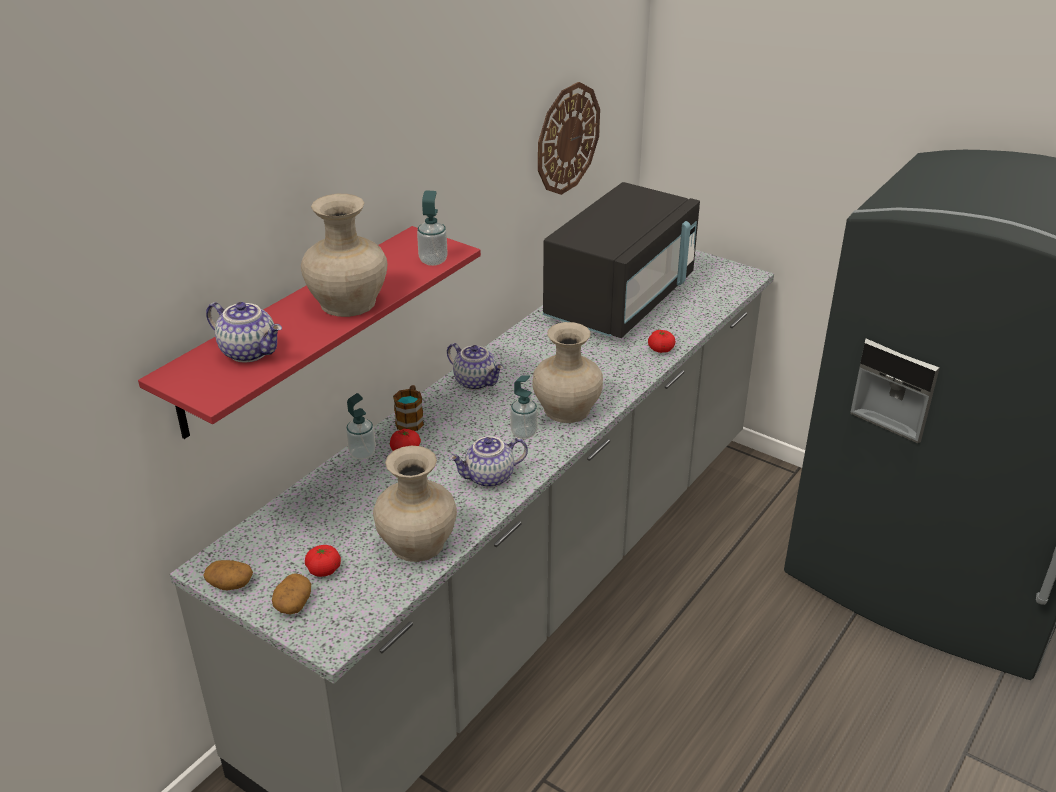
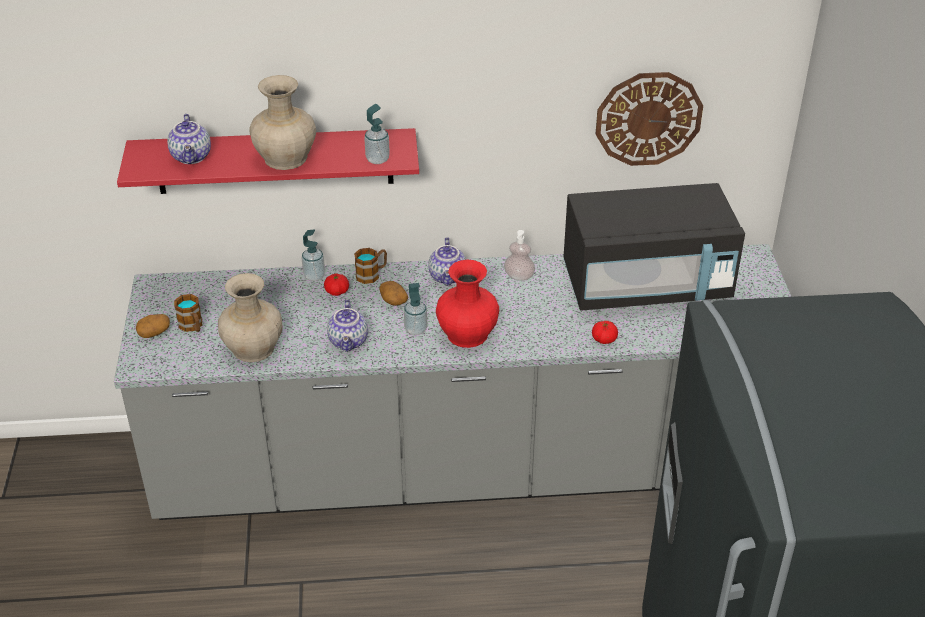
camera: 50 degrees right, 5 degrees up
potato [203,560,253,590] -> potato moved to [379,281,408,306]
tomato [305,545,341,577] -> mug [174,294,202,332]
teapot [449,436,528,488] -> teapot turned 120 degrees counterclockwise [327,299,368,352]
beige vase [532,322,603,423] -> red vase [436,260,499,348]
none -> soap dispenser [504,230,535,281]

